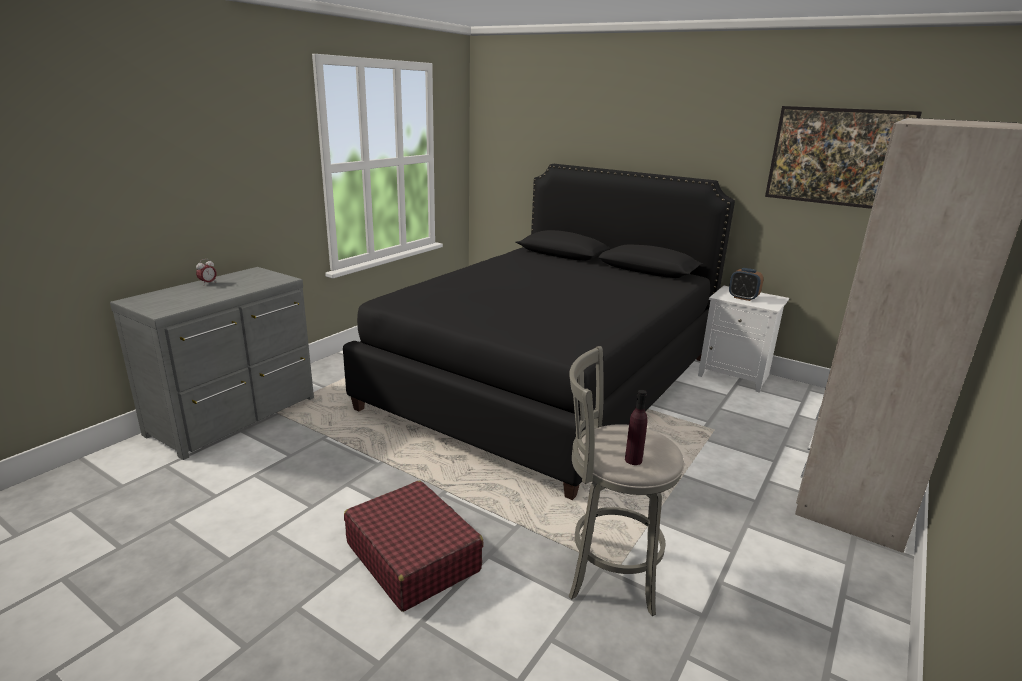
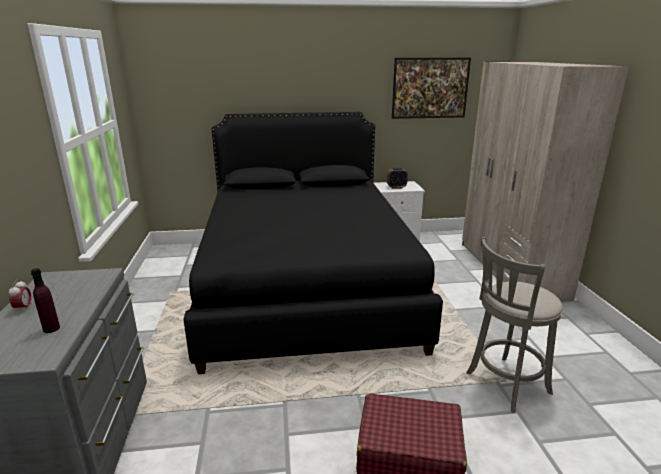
camera: 40 degrees left, 0 degrees up
purple bottle [625,390,648,465] -> purple bottle moved to [31,268,60,333]

